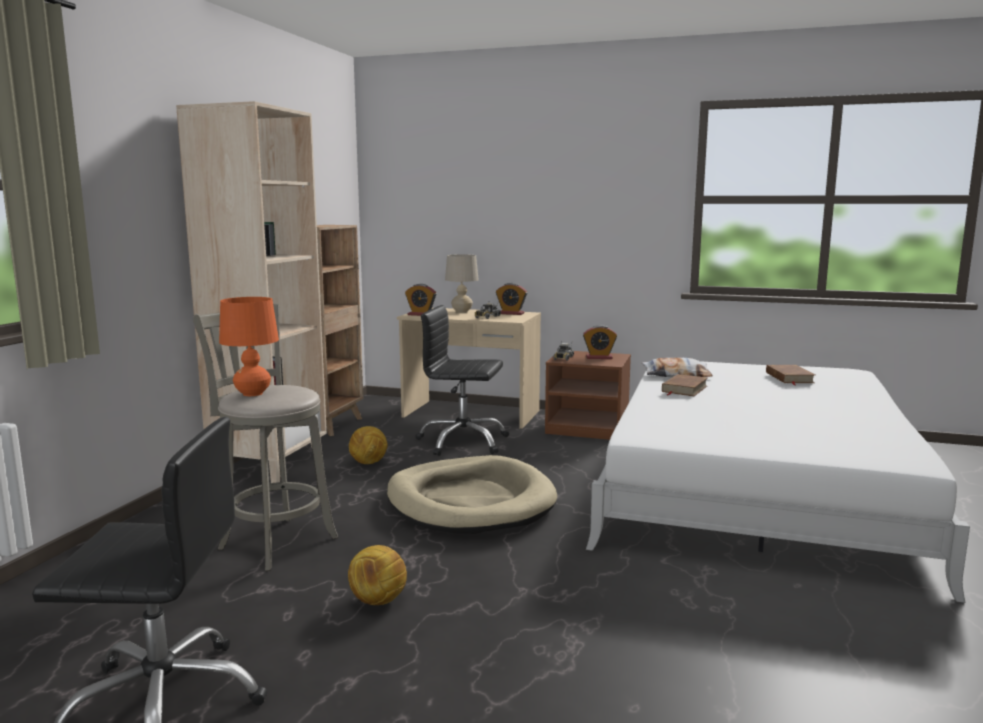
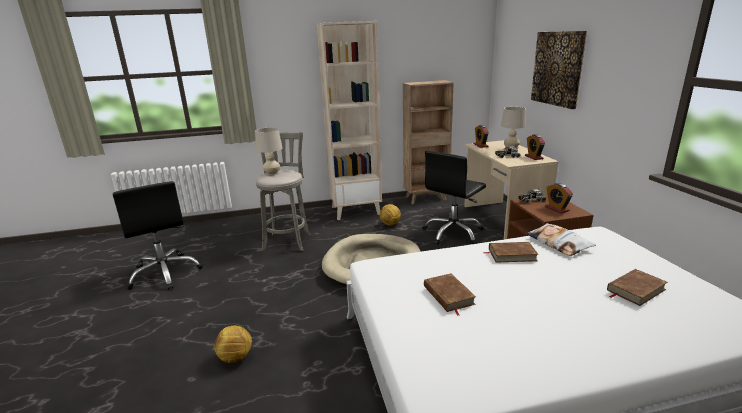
camera: 60 degrees right, 10 degrees up
orange table lamp [219,297,279,396] -> beige table lamp [255,128,283,175]
football [348,545,407,605] -> football moved to [214,326,252,363]
black office chair [415,305,509,456] -> black office chair turned 120 degrees counterclockwise [422,151,486,245]
none -> brown book [424,273,476,316]
none -> picture [531,31,587,109]

